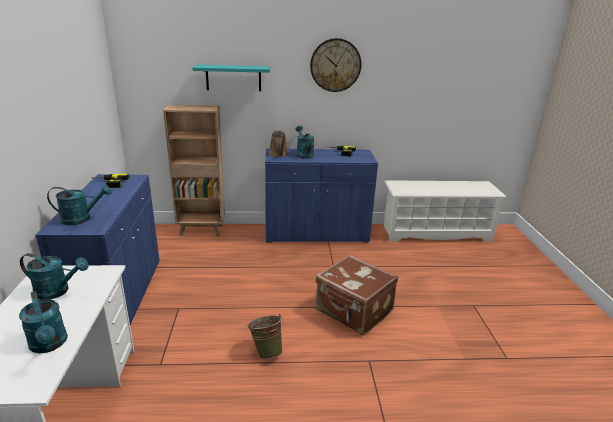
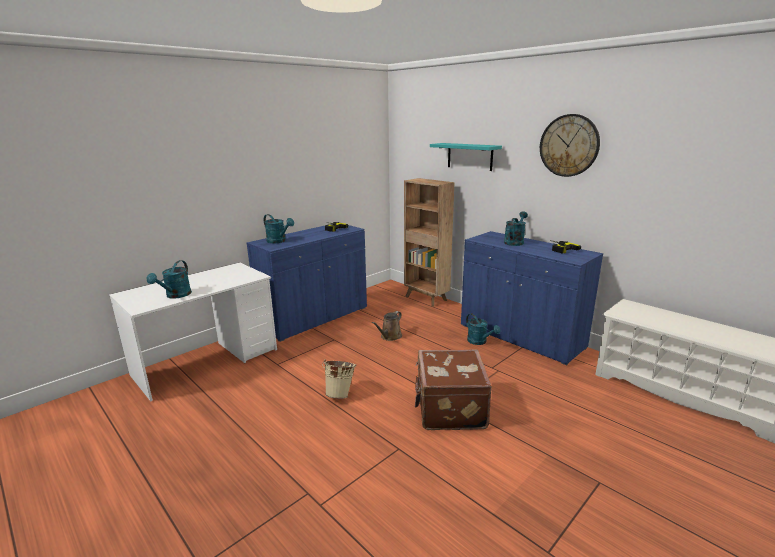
camera: 50 degrees right, 5 degrees down
turquoise watering can [20,253,89,300] -> turquoise watering can moved to [466,313,500,345]
green bucket [248,314,283,359] -> beige bucket [322,359,356,399]
brown watering can [269,130,289,157] -> brown watering can moved to [372,311,402,341]

